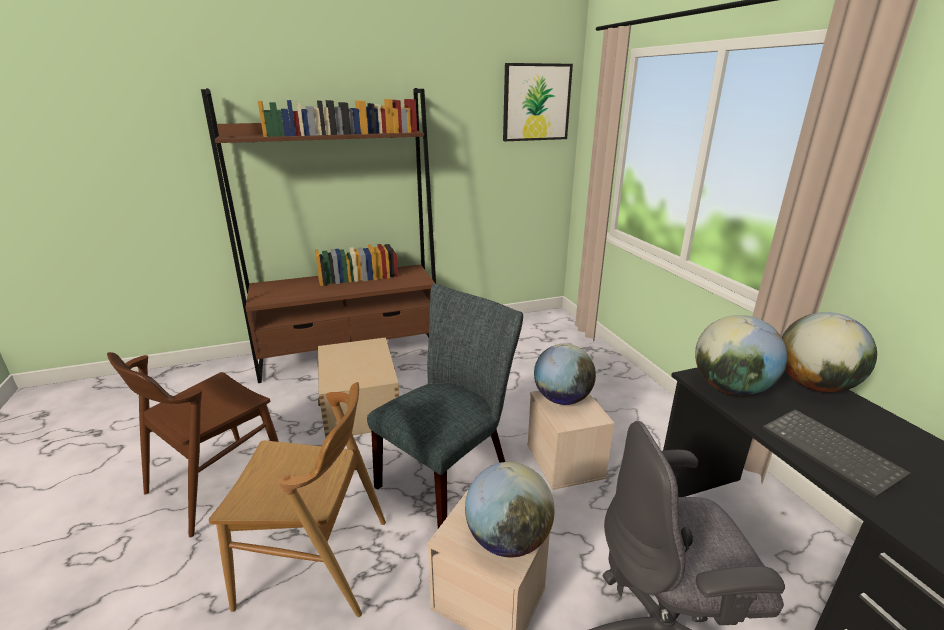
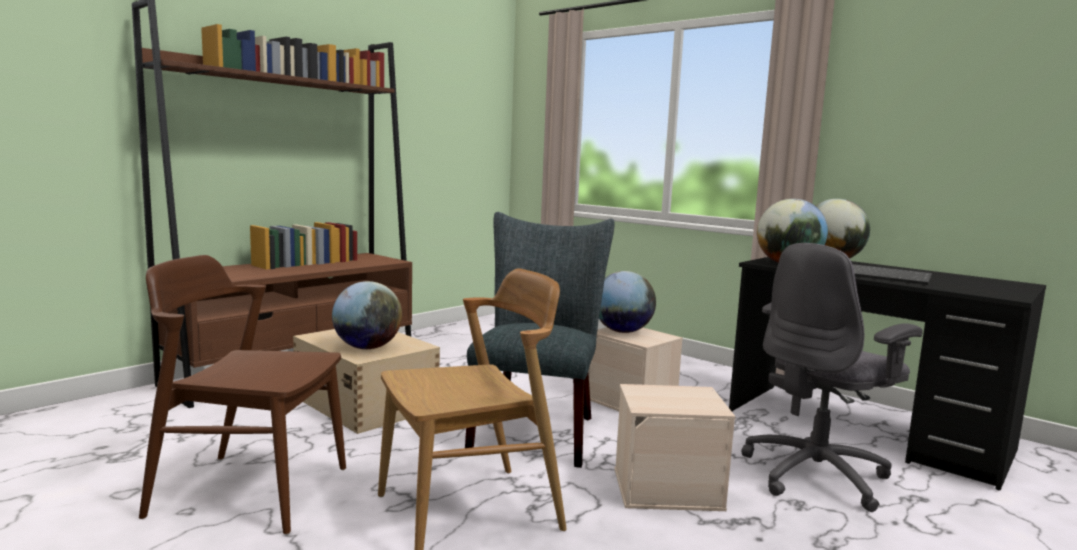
camera: 30 degrees left, 15 degrees down
brown chair [107,352,279,537] -> brown chair turned 90 degrees clockwise [139,255,346,535]
globe [465,462,554,557] -> globe moved to [332,281,402,349]
picture [503,63,573,141] -> none

